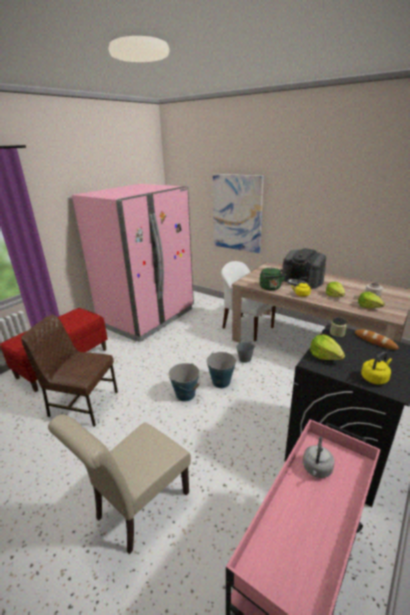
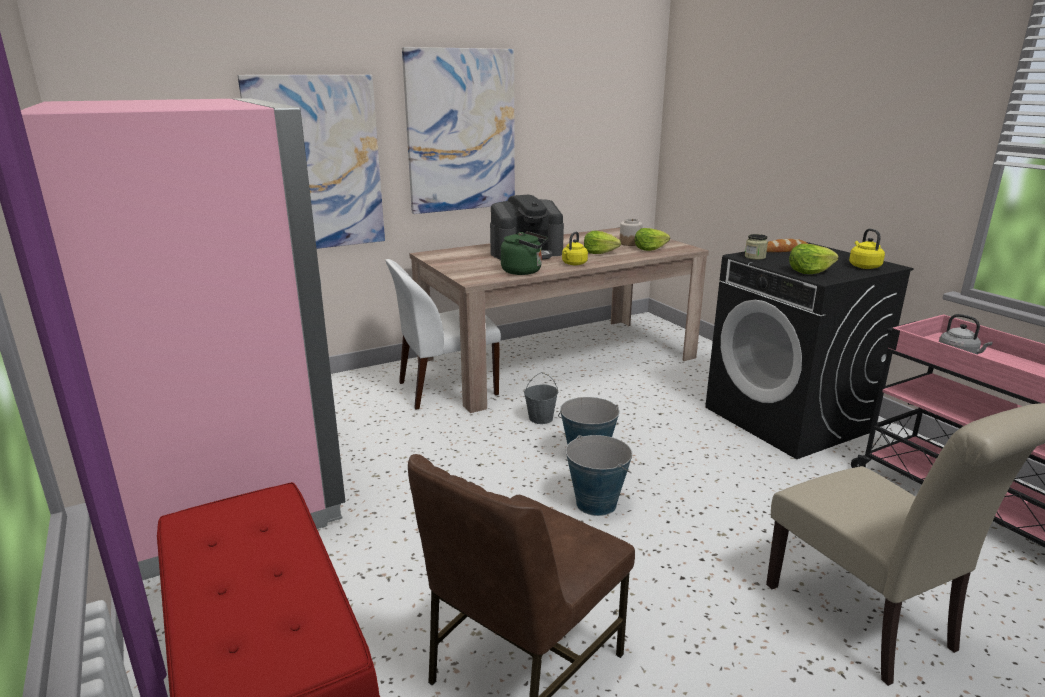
camera: 65 degrees left, 5 degrees down
none -> picture [402,47,515,214]

